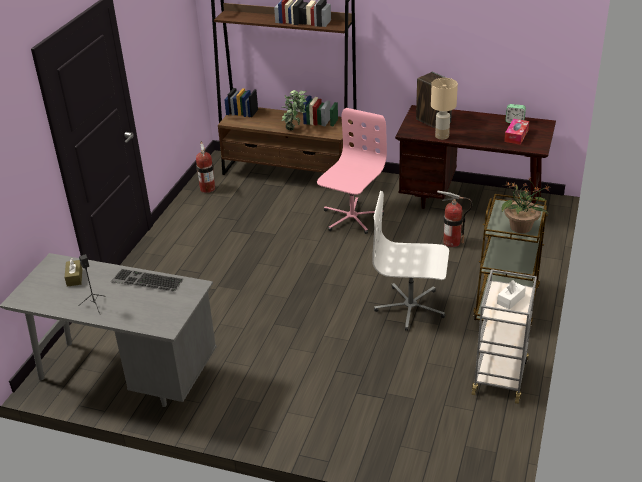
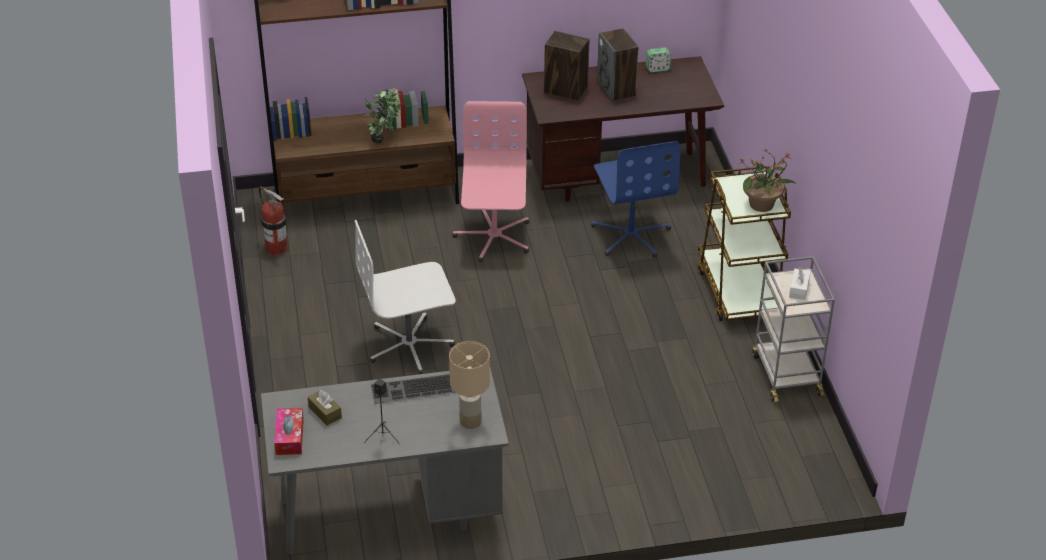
camera: 30 degrees left, 5 degrees up
white office chair [372,191,449,331] -> white office chair moved to [355,220,456,374]
beige table lamp [431,78,458,140] -> beige table lamp moved to [449,341,490,429]
fire extinguisher [437,190,472,247] -> blue office chair [591,141,680,258]
tissue box [504,119,529,145] -> tissue box moved to [274,408,304,455]
none -> speaker [597,28,639,101]

